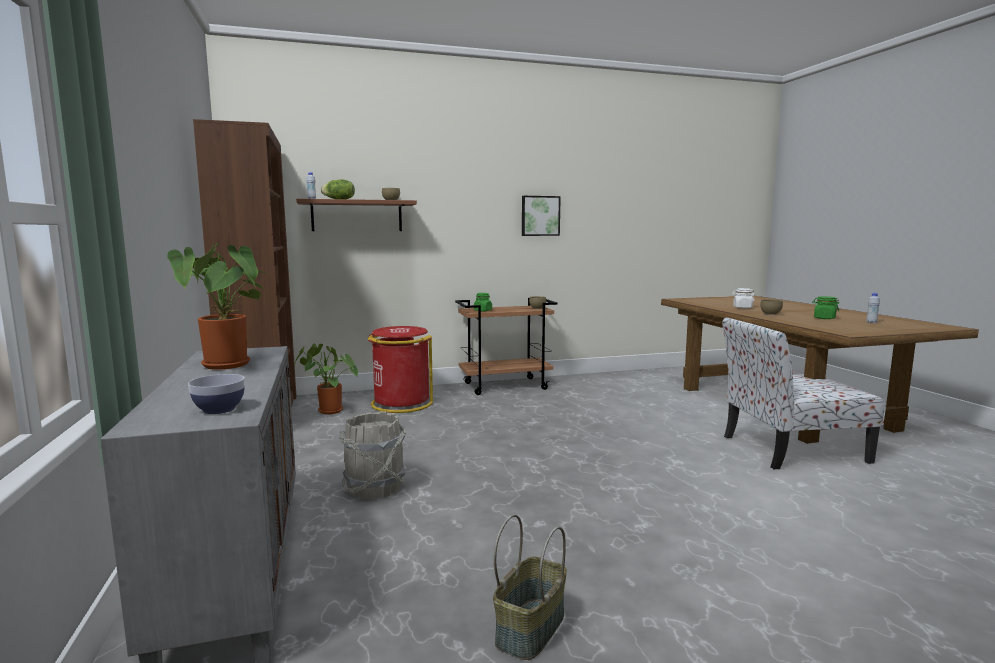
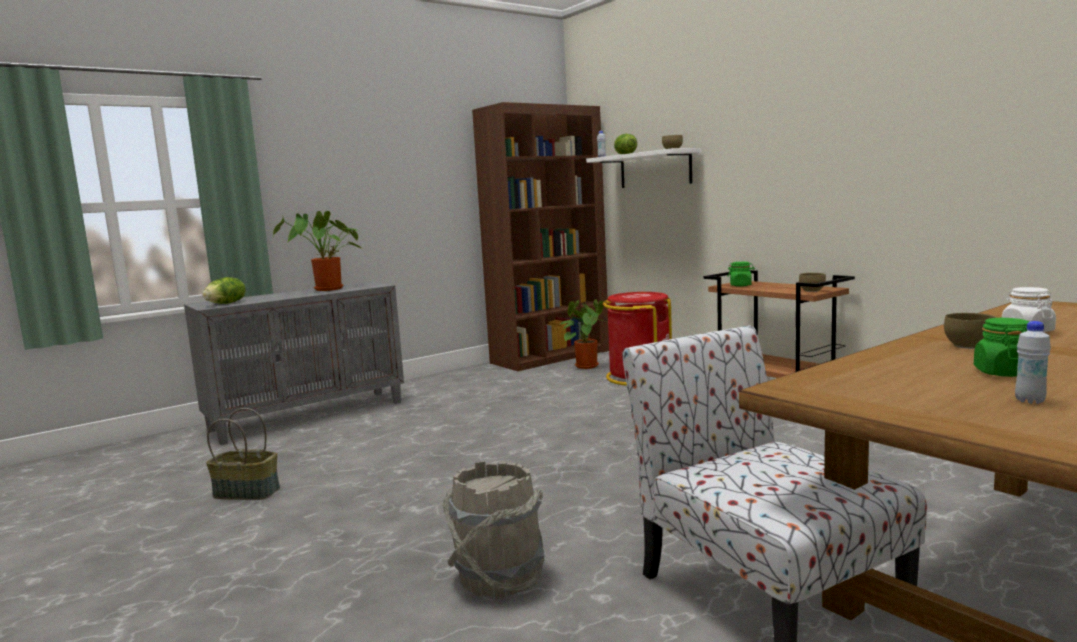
camera: 70 degrees right, 0 degrees up
bowl [188,374,245,414] -> lettuce [202,277,246,304]
brown shelf [296,199,417,231] -> white shelf [586,148,701,188]
grey bucket [339,411,406,499] -> grey bucket moved to [442,461,544,599]
picture [522,196,561,236] -> none

